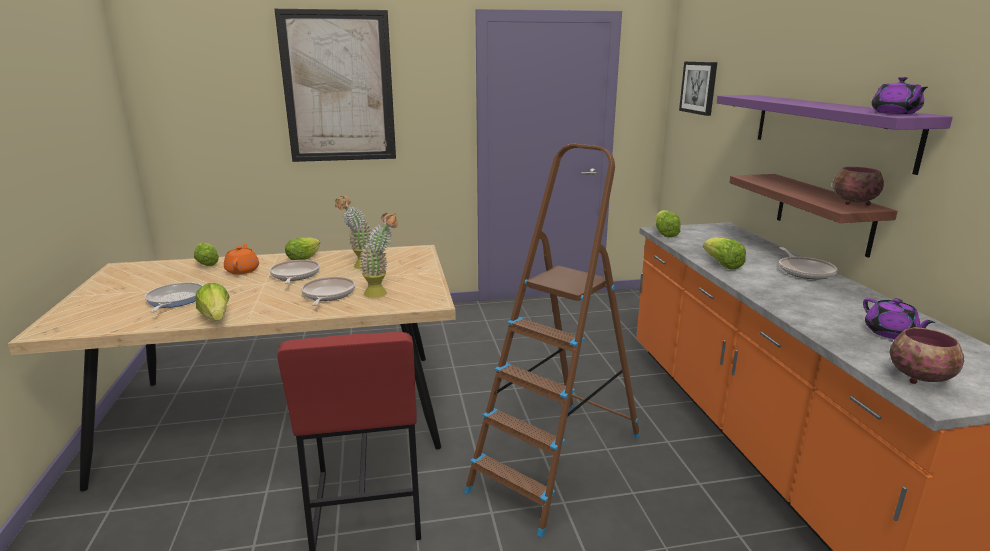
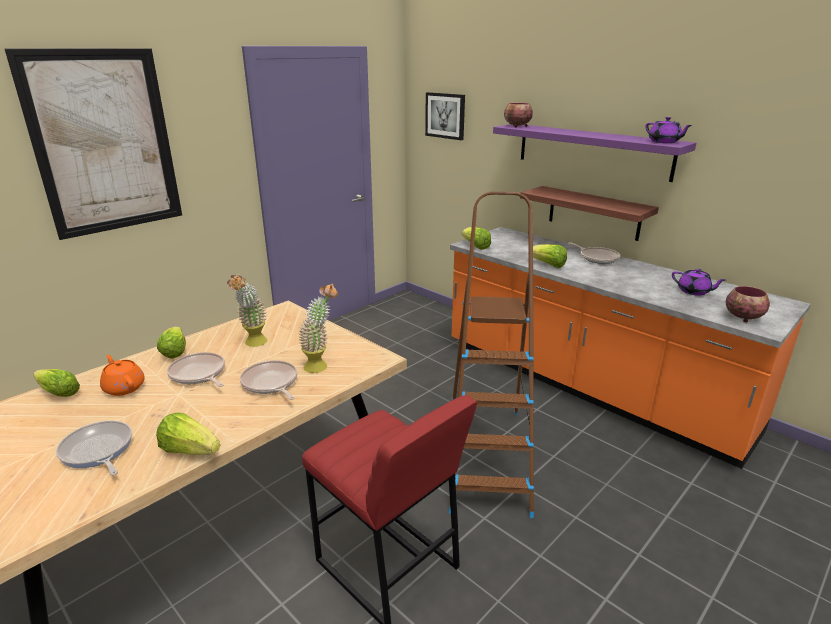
camera: 35 degrees left, 5 degrees up
bowl [833,167,884,206] -> bowl moved to [504,103,533,127]

